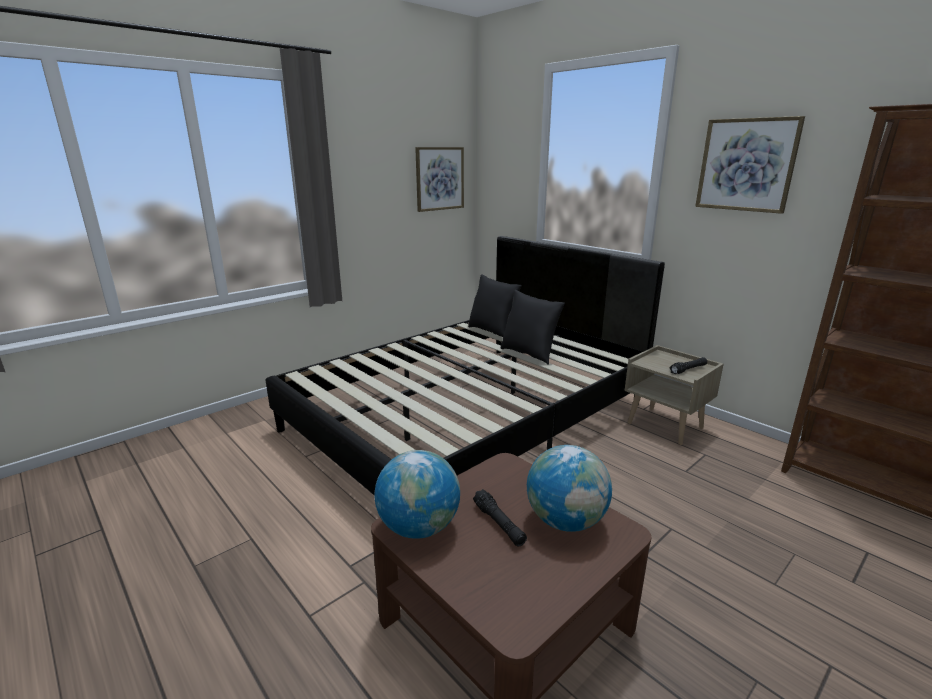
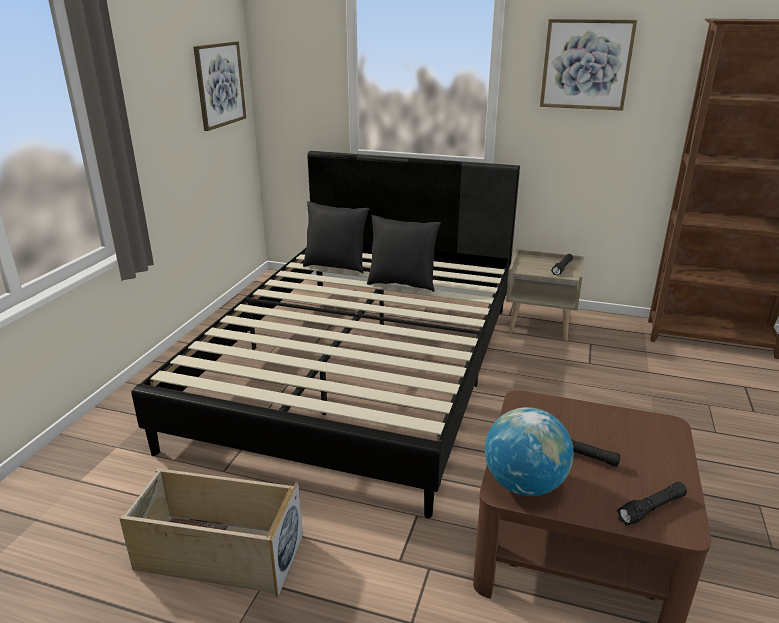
camera: 30 degrees left, 5 degrees up
globe [527,445,612,532] -> none
none -> beige storage box [119,468,303,597]
none -> black flashlight [617,482,687,526]

